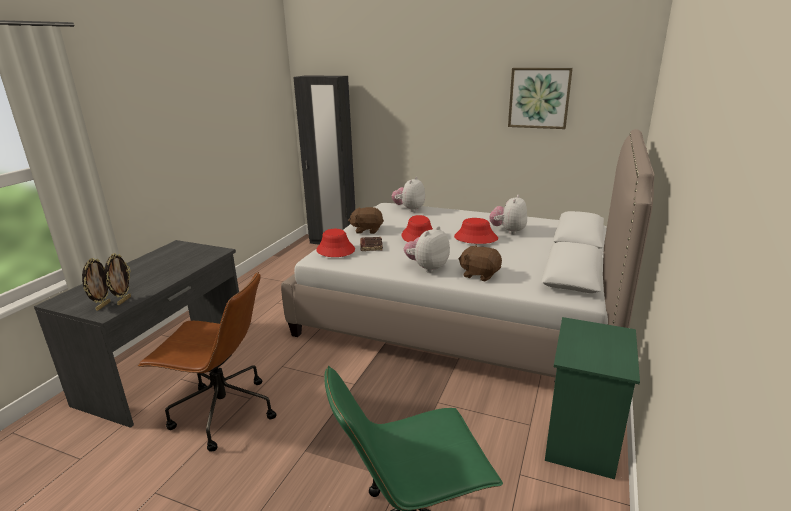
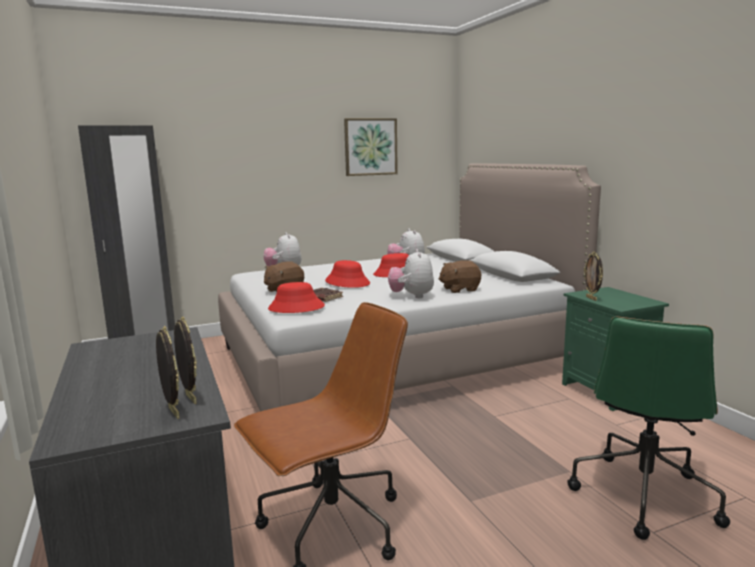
camera: 45 degrees left, 10 degrees down
none -> picture frame [584,252,603,301]

